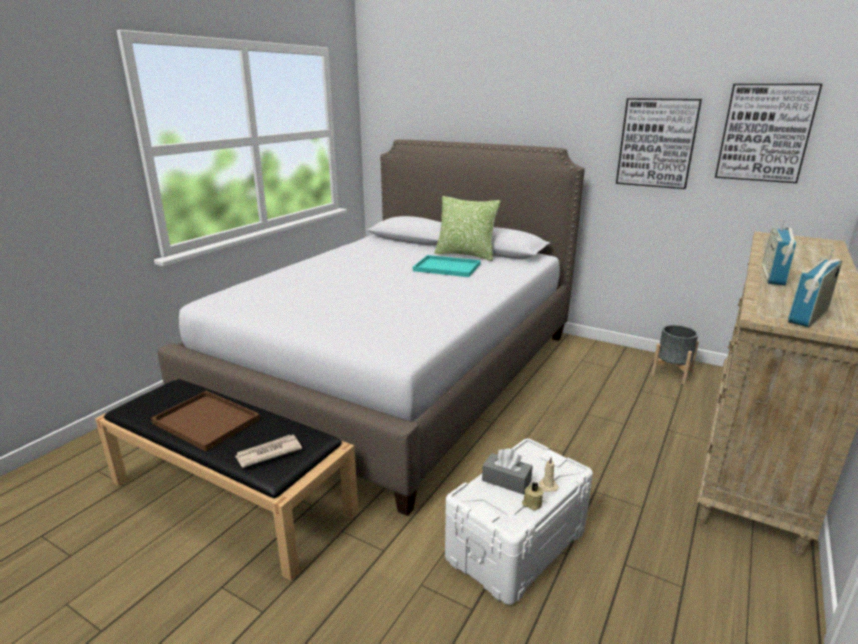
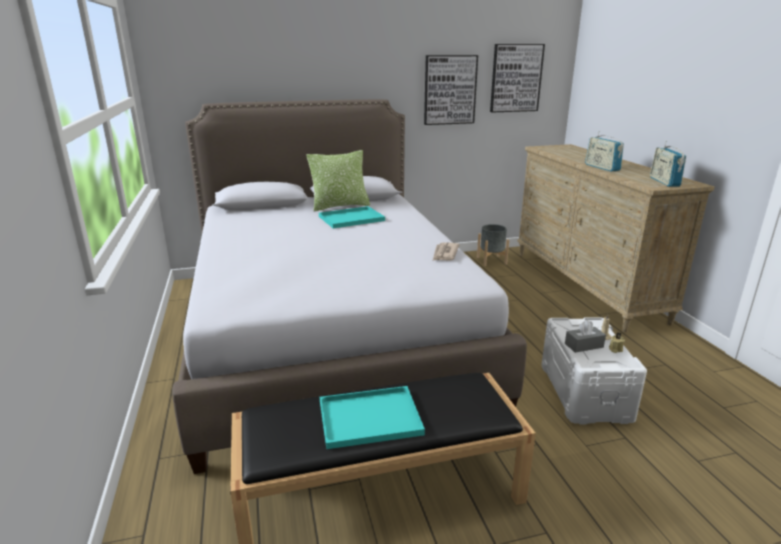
camera: 45 degrees left, 0 degrees up
brown tray [151,391,260,451] -> turquoise tray [320,386,425,449]
newspaper [235,435,302,468] -> newspaper moved to [433,242,459,261]

